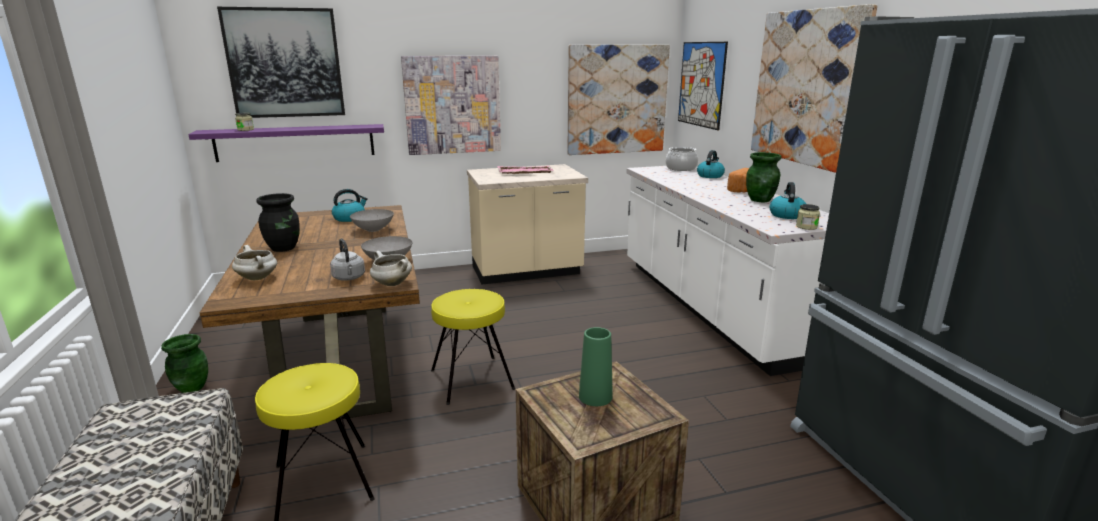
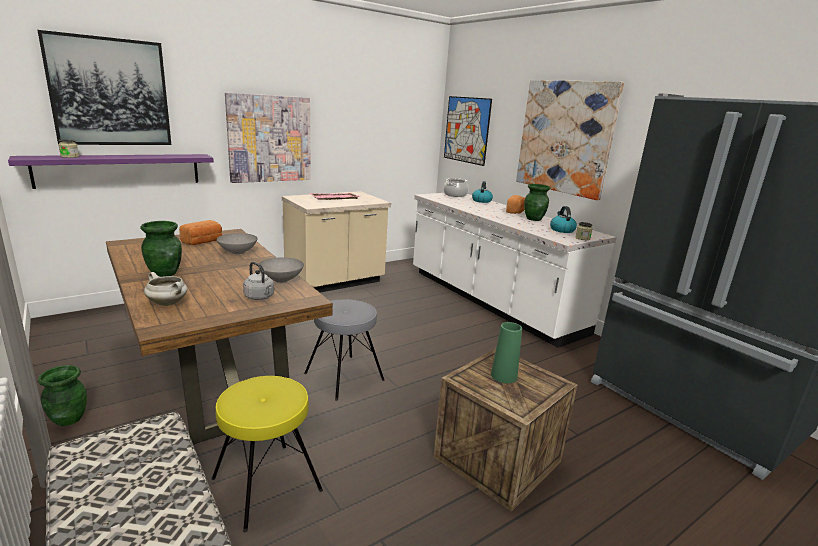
camera: 20 degrees left, 0 degrees up
black vase [257,193,300,252] -> green vase [140,221,182,277]
kettle [332,189,368,222] -> bread [179,220,222,245]
white cooking pot [370,251,412,286] -> none
yellow stool [431,289,515,405] -> grey stool [304,299,385,401]
picture [567,45,670,155] -> none

